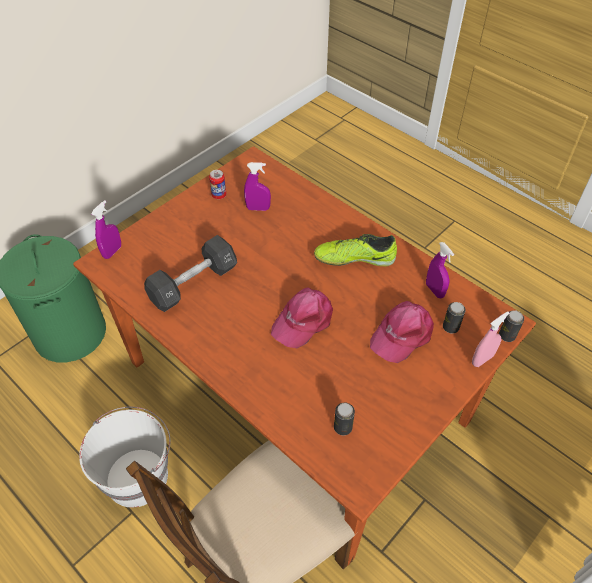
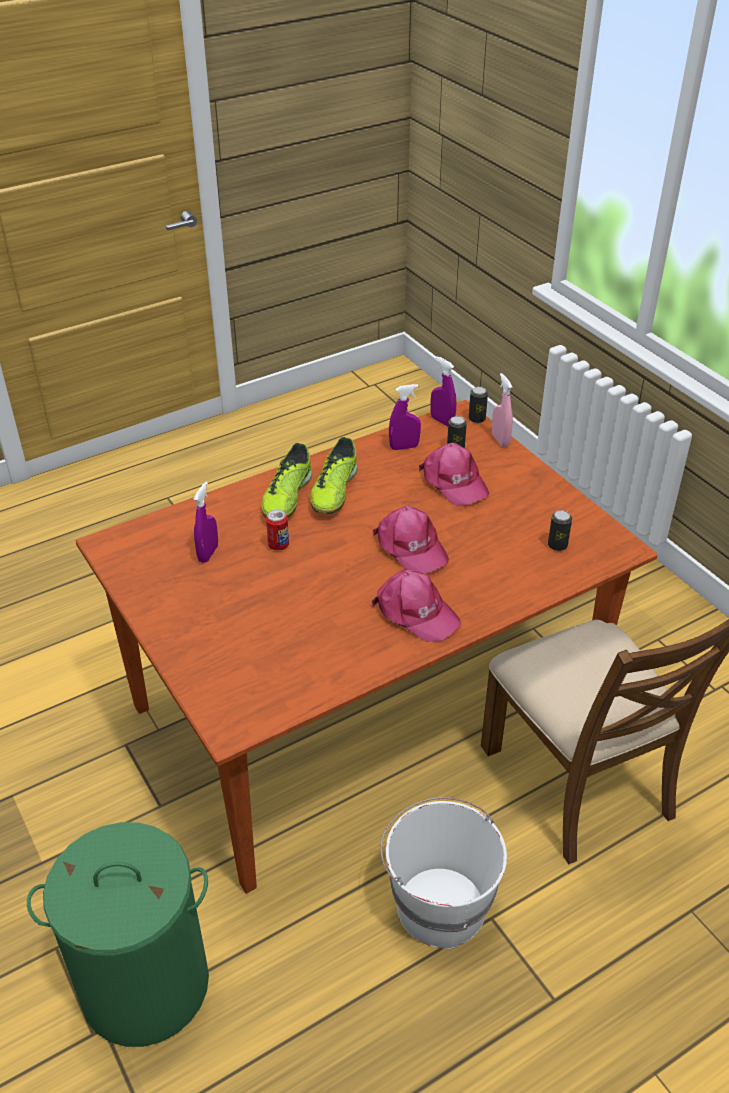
camera: 75 degrees left, 10 degrees down
purple spray bottle [91,200,121,259] -> purple spray bottle moved to [430,356,456,426]
black dumbbell [144,235,237,312] -> none
can [209,170,226,199] -> can moved to [266,509,289,550]
none -> shoe [261,443,312,518]
none -> pink cap [372,569,461,642]

